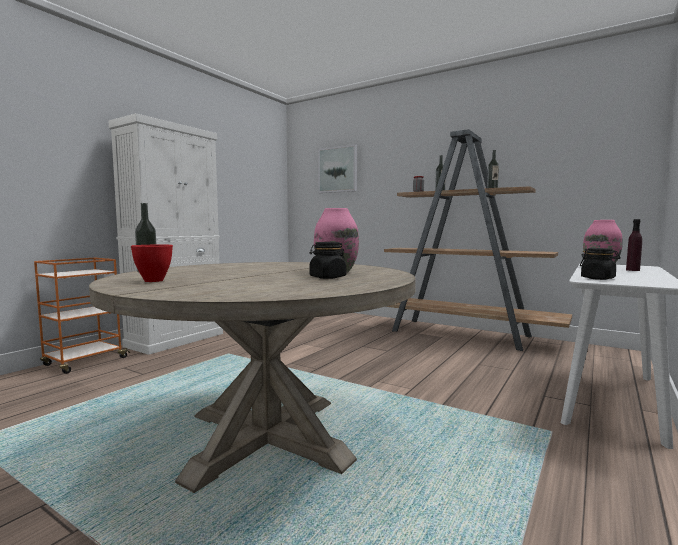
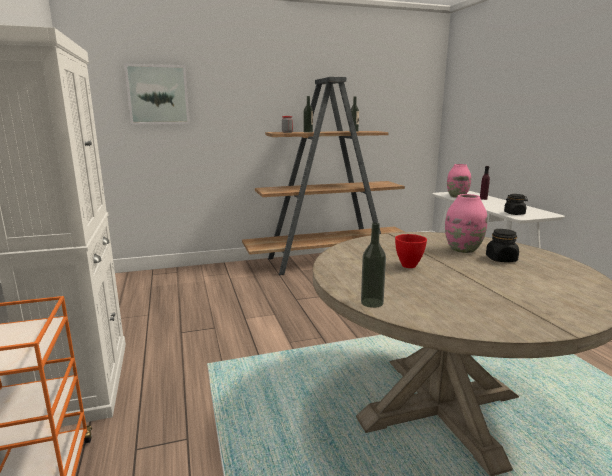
camera: 50 degrees left, 10 degrees up
red bowl [131,244,173,282] -> red bowl moved to [395,234,427,268]

